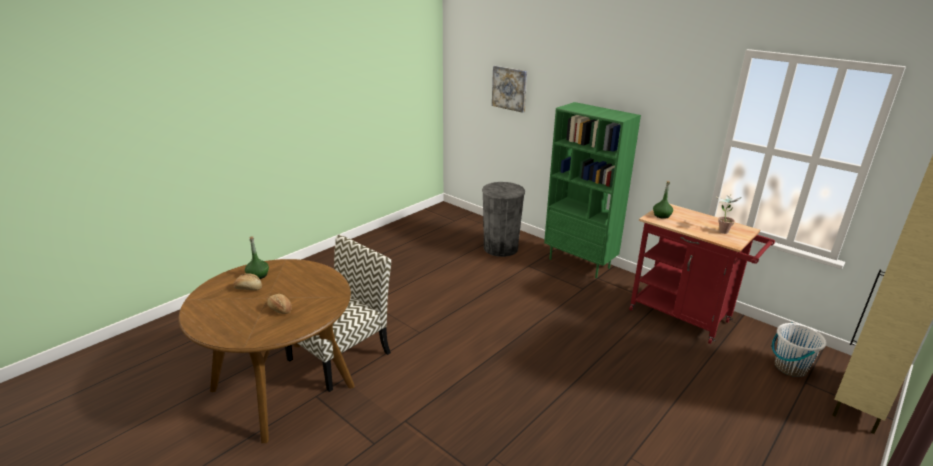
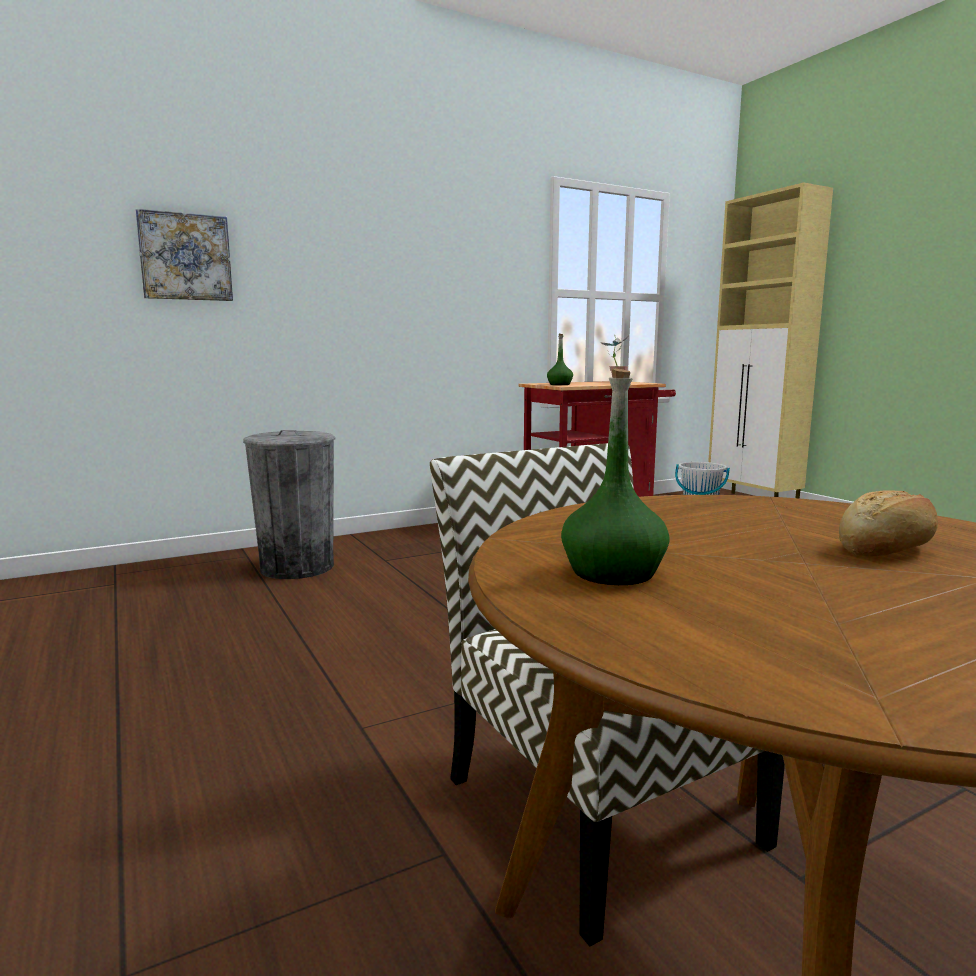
camera: 70 degrees left, 15 degrees down
bread [233,273,262,291] -> none
green bookcase [544,102,641,278] -> none

